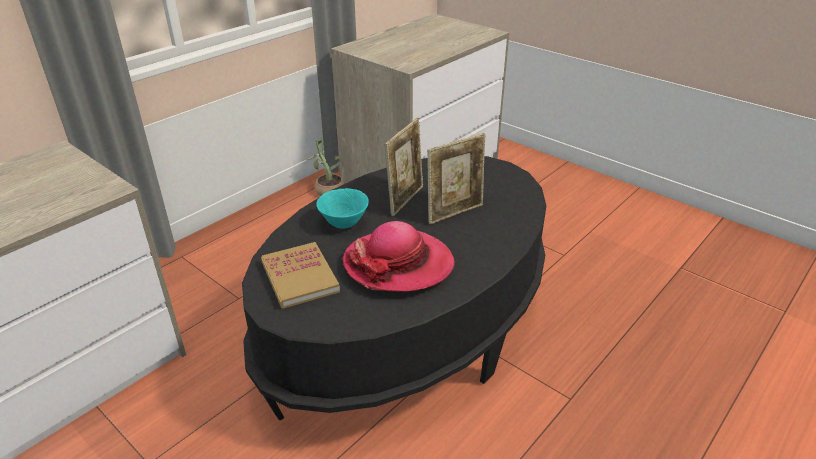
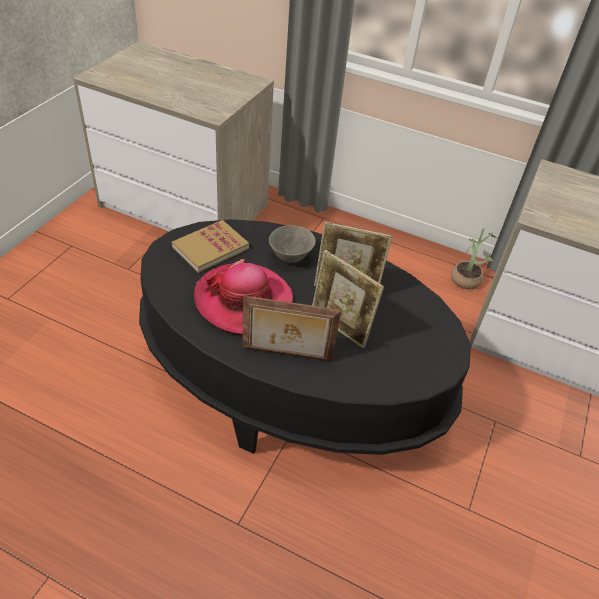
camera: 70 degrees right, 10 degrees up
turquoise bowl [316,188,369,229] -> grey bowl [269,225,316,263]
none -> picture frame [242,295,341,362]

